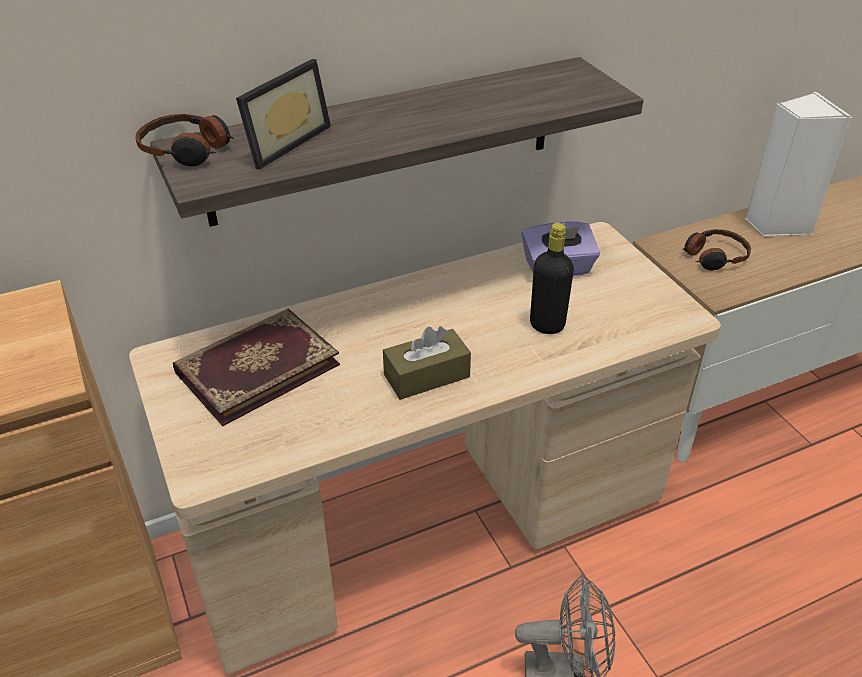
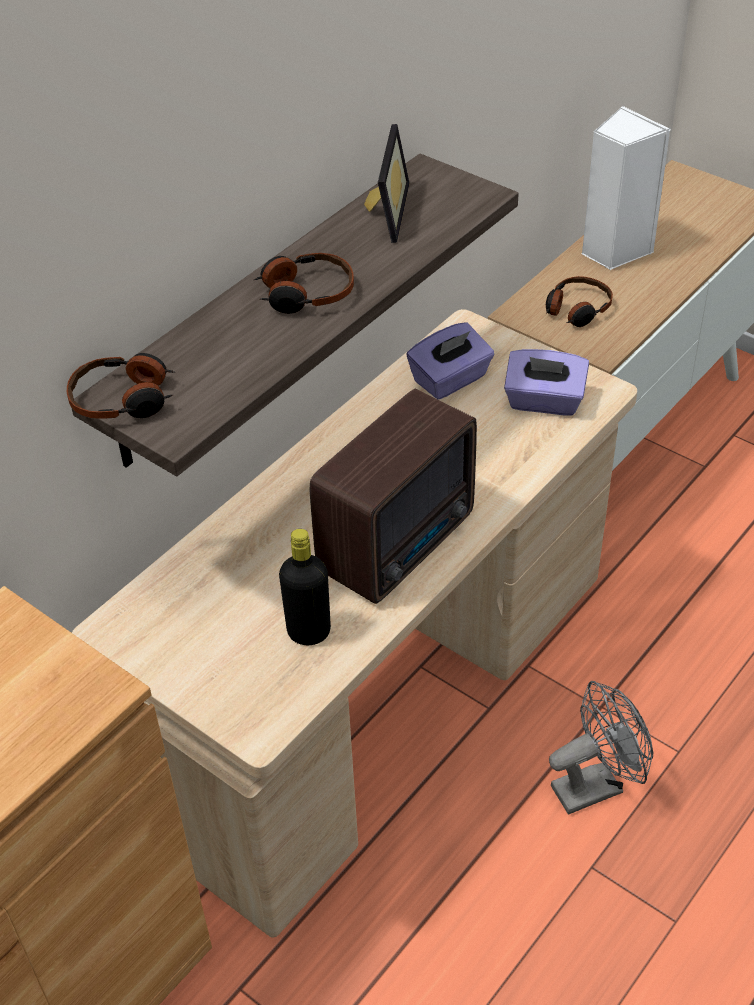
camera: 25 degrees left, 5 degrees up
book [173,308,340,426] -> none
picture frame [236,59,331,170] -> picture frame moved to [364,124,410,243]
brown tissue box [383,326,471,400] -> radio [310,389,477,604]
black bottle [530,223,574,334] -> black bottle moved to [279,529,331,645]
none -> headphones [254,253,354,314]
none -> purple tissue box [504,349,589,416]

